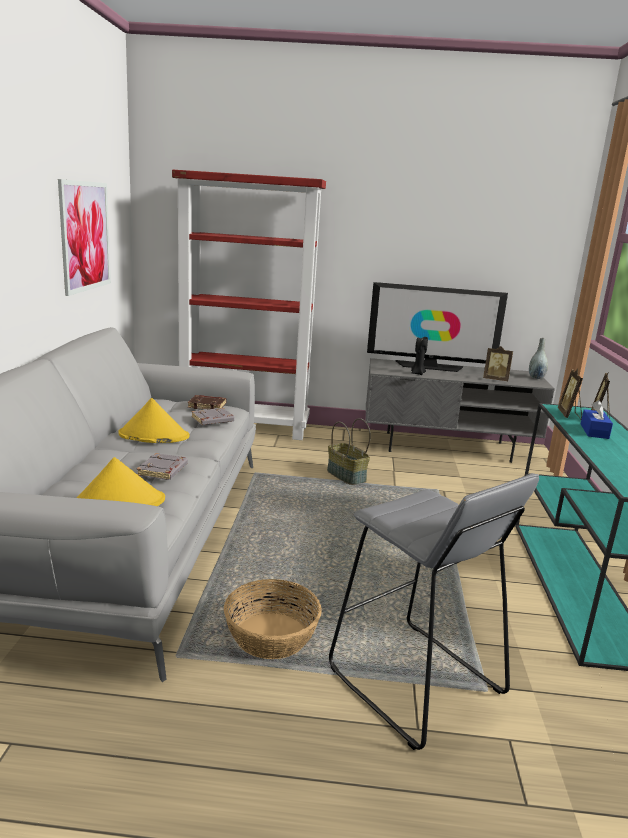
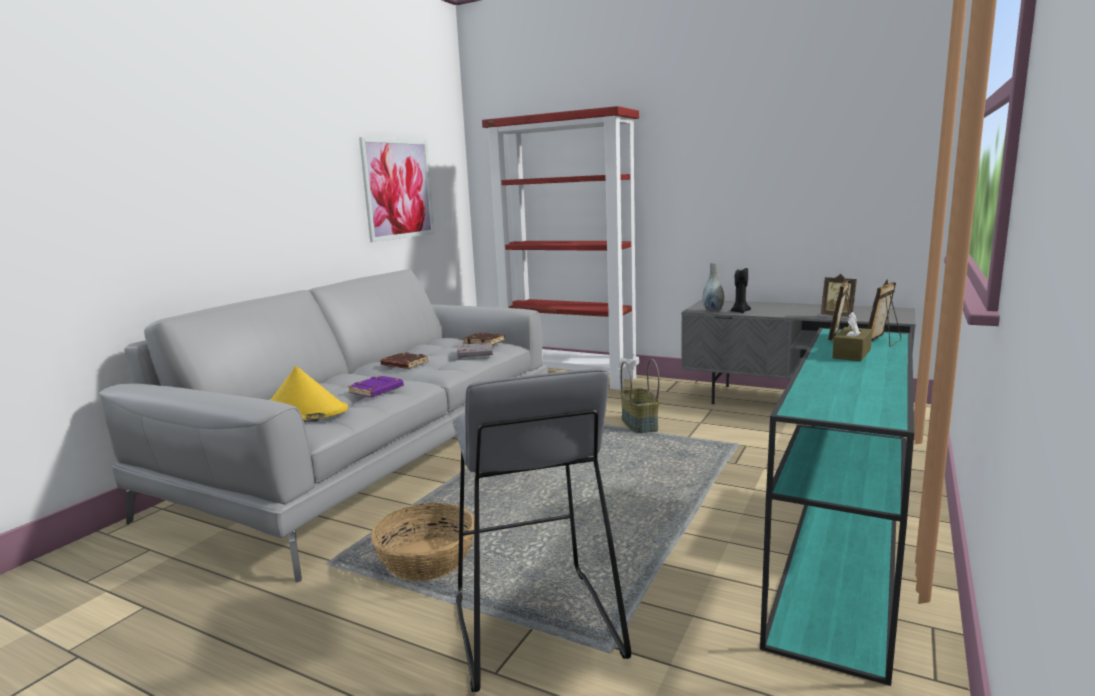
camera: 25 degrees right, 5 degrees down
yellow hat [118,398,190,443] -> brown book [381,352,429,369]
grey book [137,453,188,480] -> purple book [348,375,404,397]
television [367,282,508,372] -> none
grey vase [529,338,548,379] -> grey vase moved to [703,263,724,312]
blue tissue box [581,400,613,439] -> brown tissue box [832,312,872,361]

